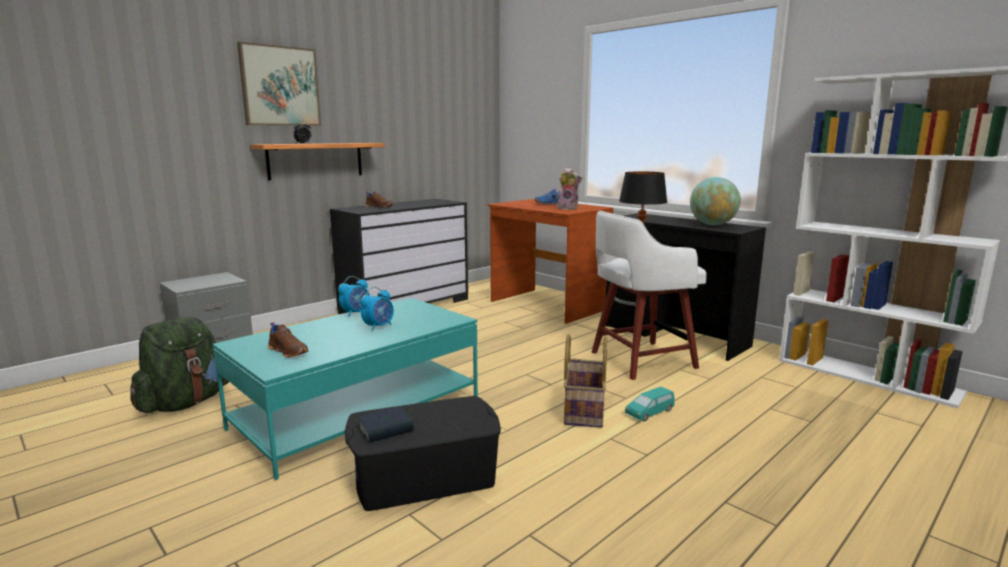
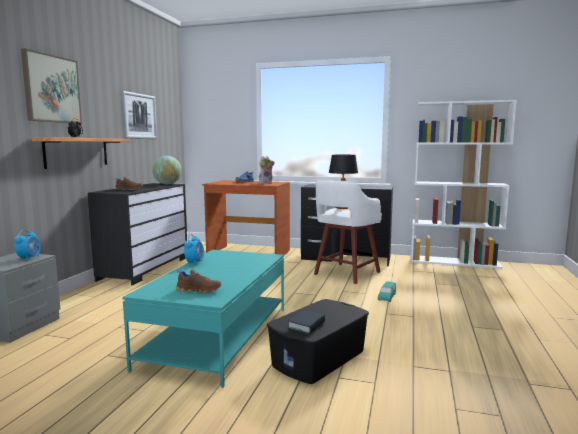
camera: 30 degrees left, 5 degrees down
green backpack [131,317,229,413] -> none
alarm clock [360,287,394,331] -> alarm clock moved to [14,230,41,261]
basket [564,334,607,428] -> none
globe [690,177,741,225] -> globe moved to [152,156,182,184]
none -> picture [121,91,157,139]

